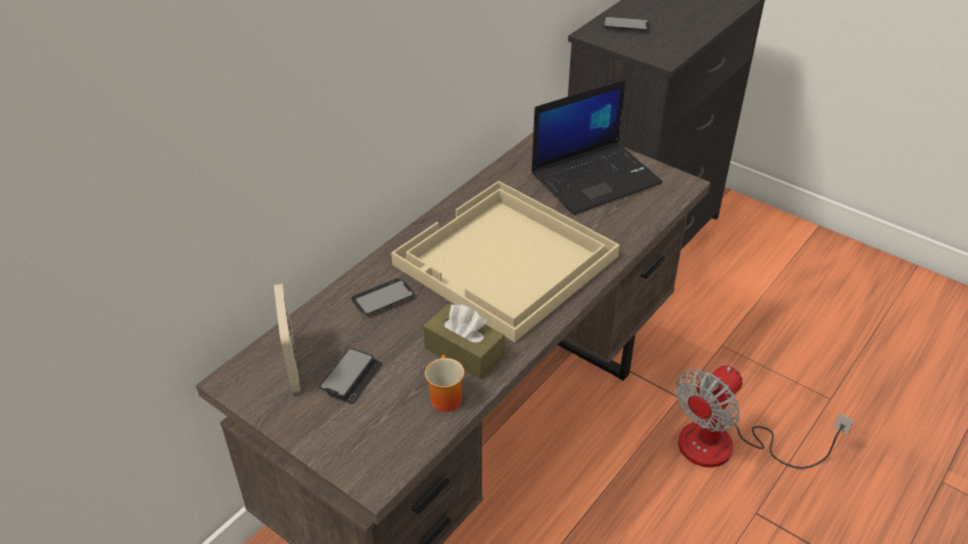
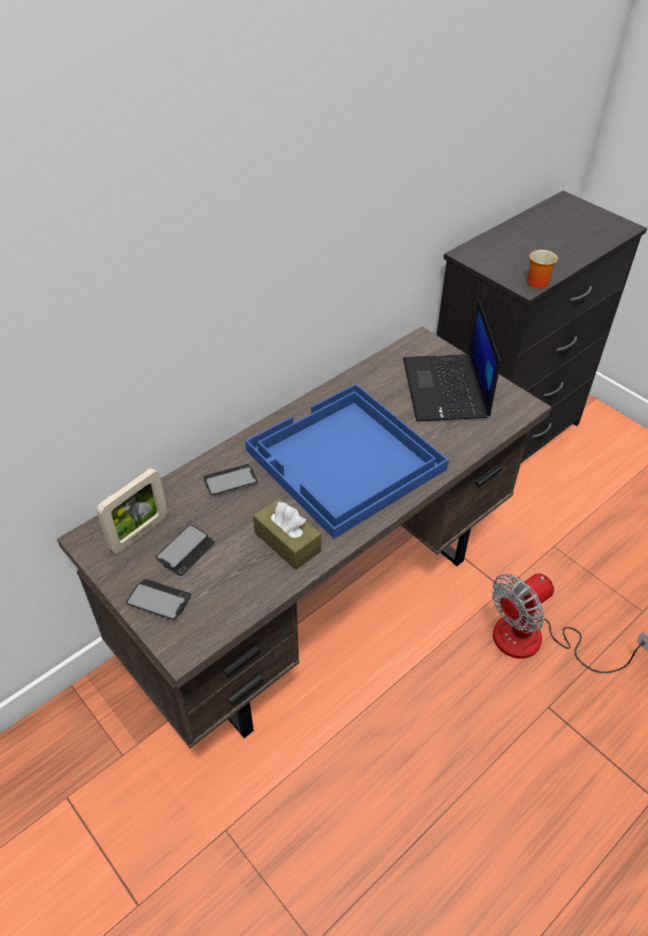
camera: 10 degrees right, 5 degrees up
picture frame [274,283,301,393] -> picture frame turned 135 degrees counterclockwise [97,468,168,554]
beige tray [391,181,620,342] -> blue tray [245,384,449,539]
mug [425,355,465,412] -> mug moved to [527,250,558,288]
laptop [531,79,663,215] -> laptop turned 105 degrees clockwise [403,299,501,422]
phone [603,16,649,30] -> phone moved to [126,579,191,620]

